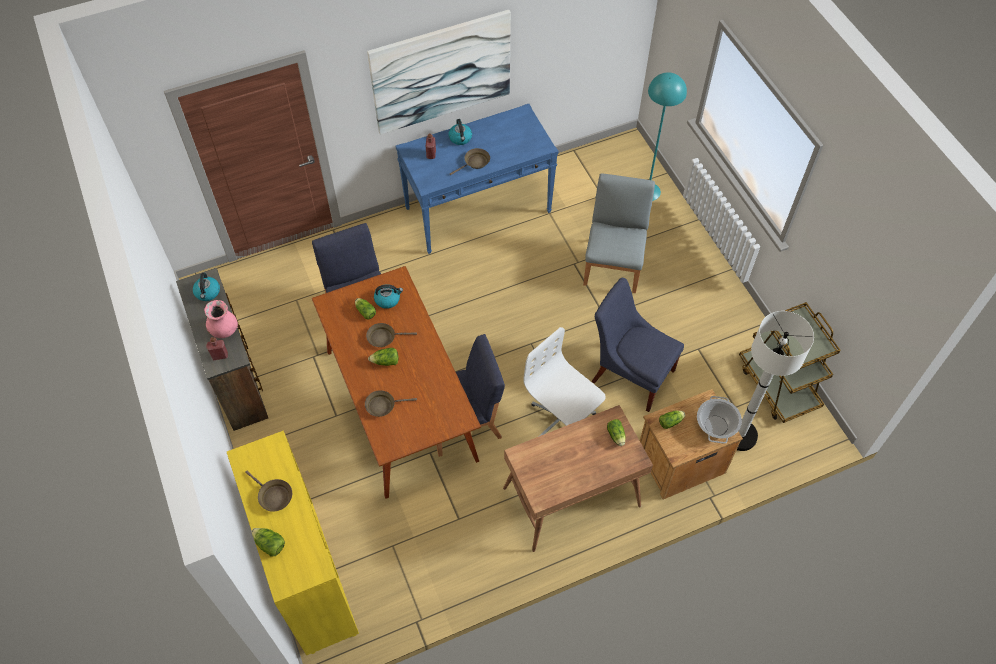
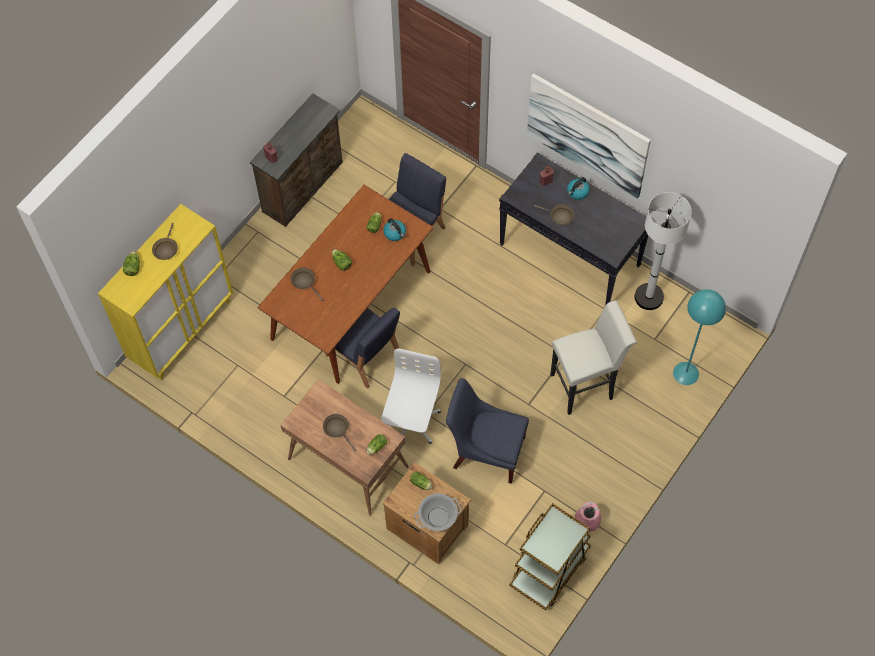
camera: 60 degrees right, 5 degrees up
kettle [193,273,220,301] -> none
pink vase [204,300,238,338] -> pink vase moved to [575,502,601,532]
brown frying pan [366,323,417,347] -> brown frying pan moved to [323,414,356,451]
blue console table [396,104,558,254] -> black console table [499,153,648,306]
grey chair [583,173,655,293] -> white stool [550,301,637,415]
blue chair [591,278,684,412] -> blue chair turned 75 degrees counterclockwise [446,378,529,484]
white floor lamp [737,311,814,451] -> white floor lamp moved to [635,192,692,310]

